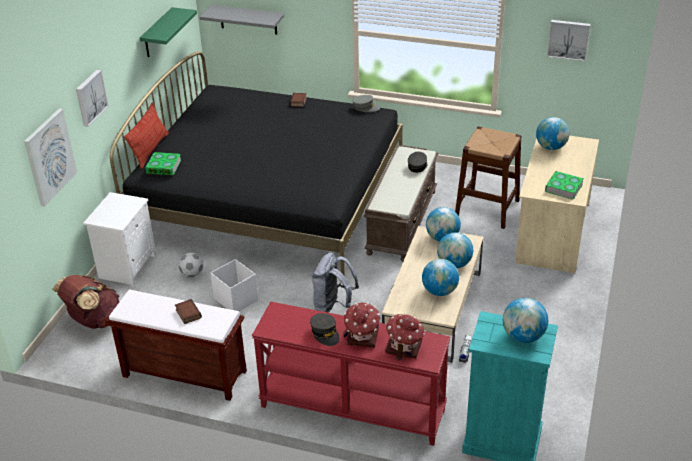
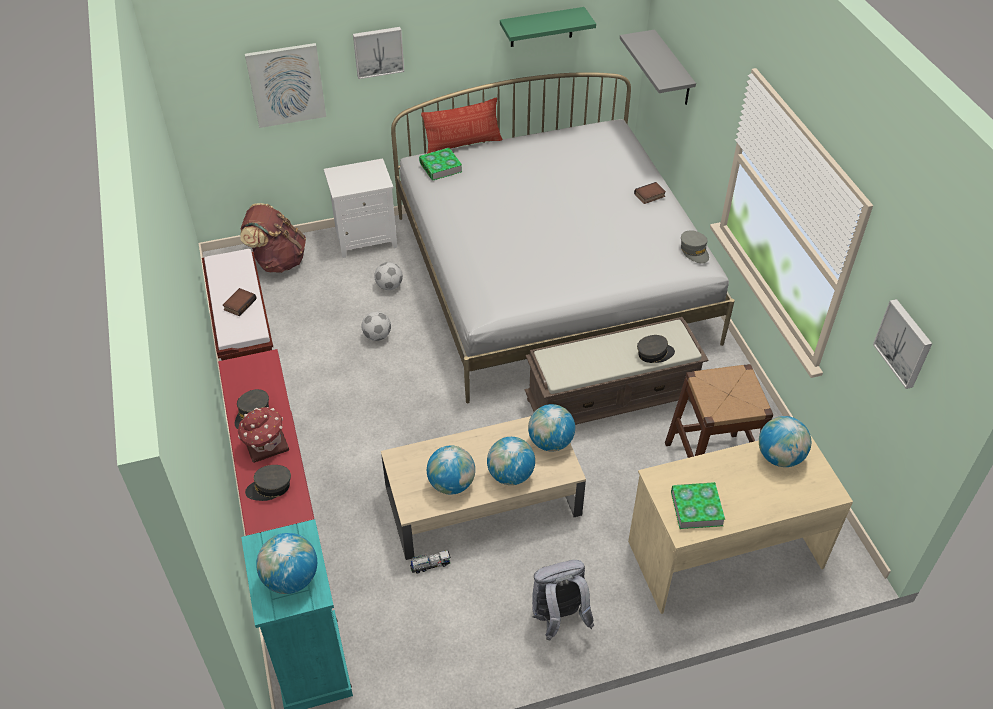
camera: 55 degrees right, 10 degrees up
black bed [110,51,403,275] -> white bed [391,72,735,403]
white storage box [210,259,258,311] -> football [362,311,391,341]
grey backpack [311,253,359,313] -> grey backpack moved to [532,560,595,640]
toy house [385,313,425,361] -> grey cap [245,465,291,501]

